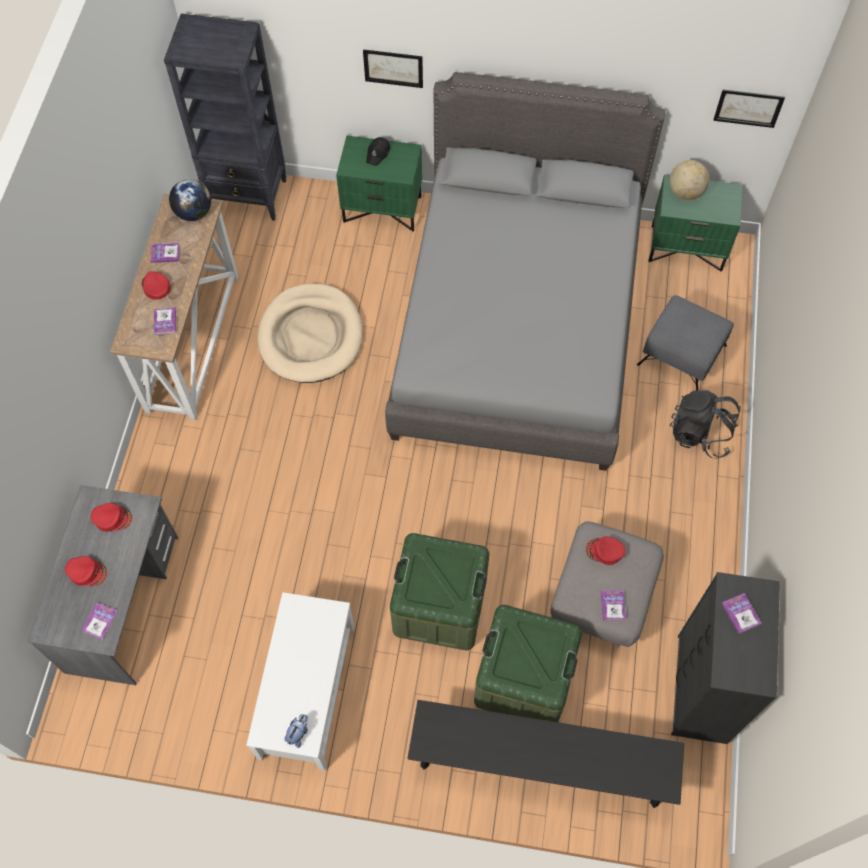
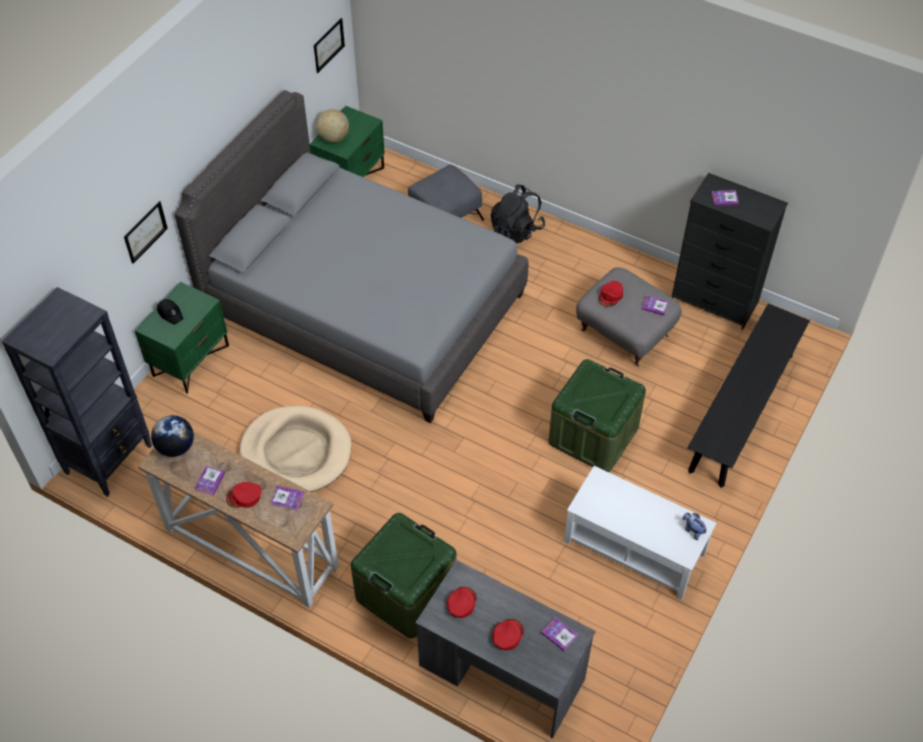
camera: 70 degrees left, 10 degrees down
green storage box [474,605,582,722] -> green storage box moved to [351,513,457,638]

